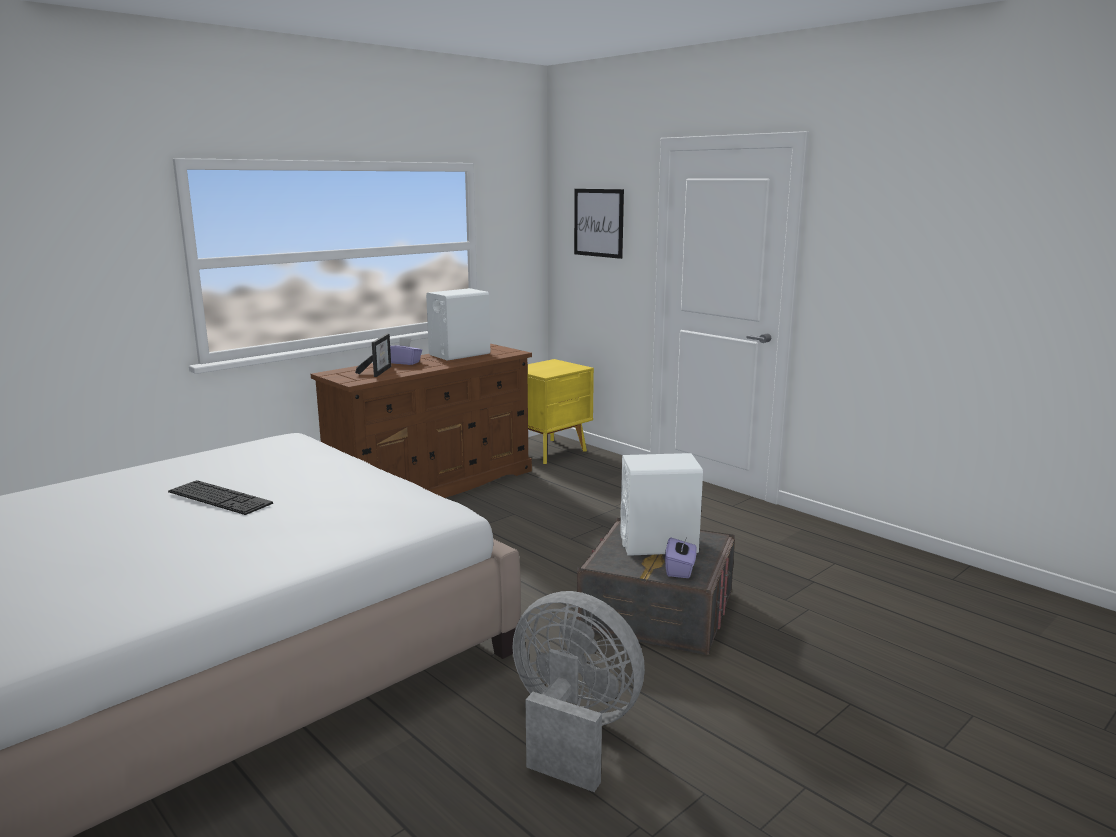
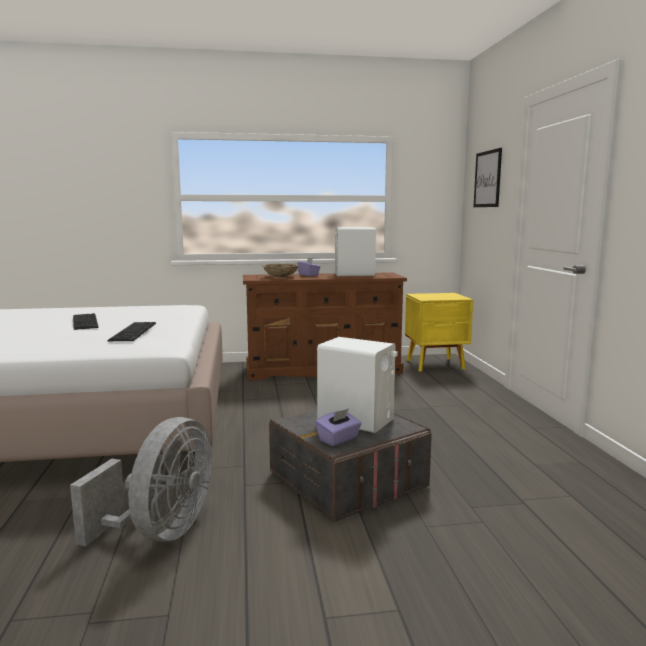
camera: 35 degrees right, 5 degrees down
picture frame [355,334,391,377] -> beige bowl [263,264,299,278]
grey fan [513,591,645,792] -> grey fan turned 45 degrees clockwise [70,417,212,547]
none -> keyboard [108,322,156,341]

